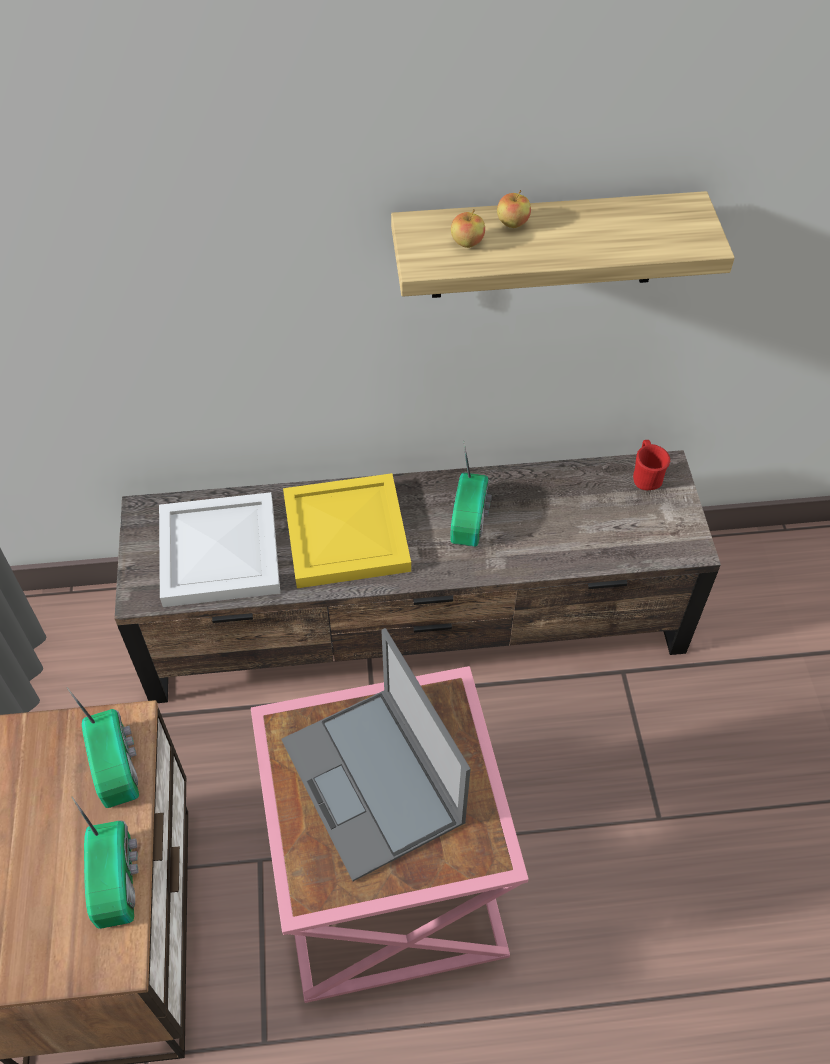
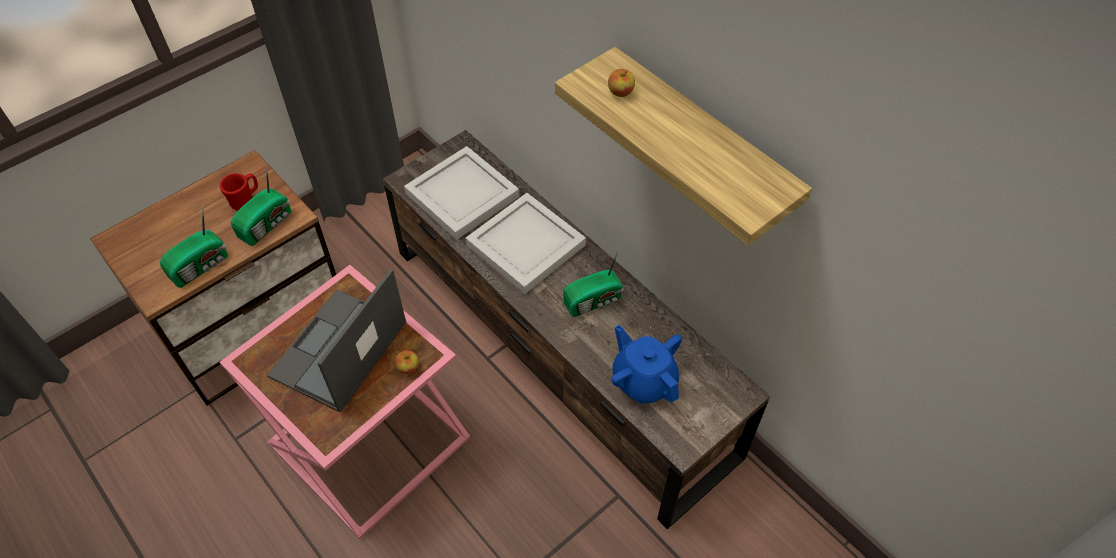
camera: 55 degrees right, 0 degrees up
yellow tray [283,473,411,588] -> white tray [465,193,586,294]
apple [497,190,531,228] -> apple moved to [395,350,419,374]
red mug [633,440,670,490] -> red mug moved to [220,173,258,211]
none -> blue teapot [611,325,682,404]

